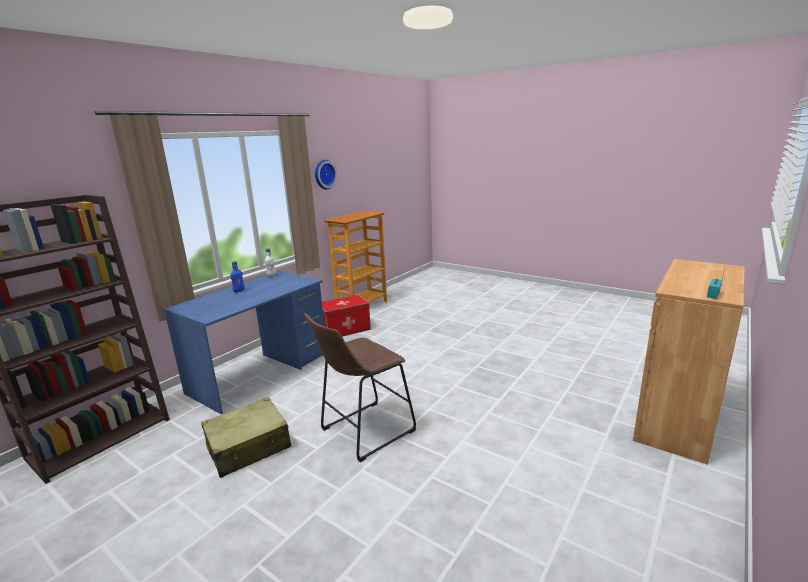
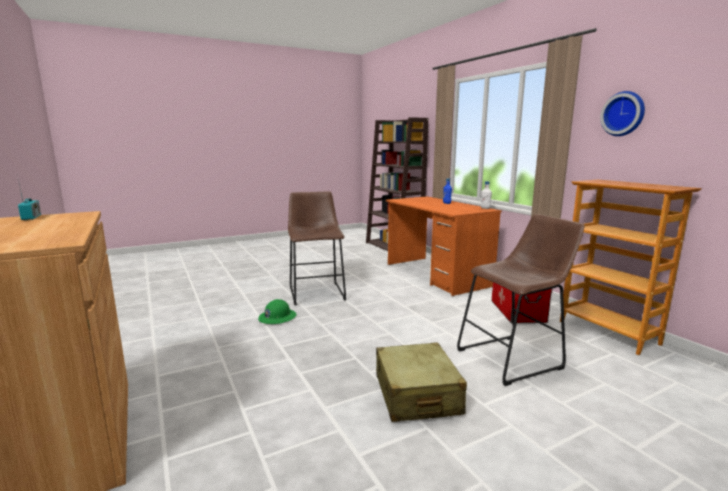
camera: 115 degrees right, 5 degrees down
blue desk [163,271,324,414] -> orange desk [386,196,502,296]
beige suitcase [201,397,291,478] -> beige suitcase moved to [376,342,467,422]
none -> green hard hat [258,299,296,324]
none -> brown stool [457,214,585,386]

